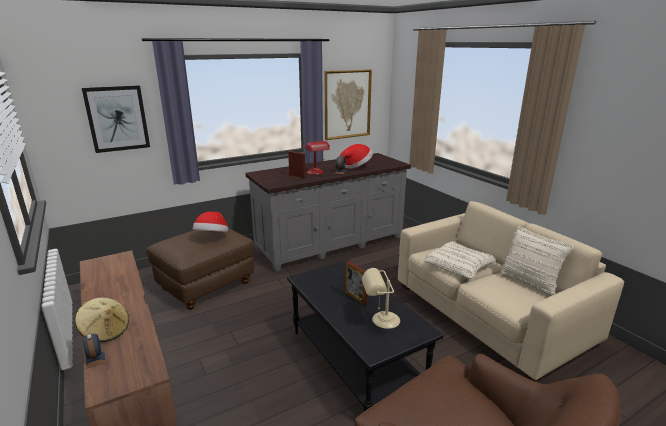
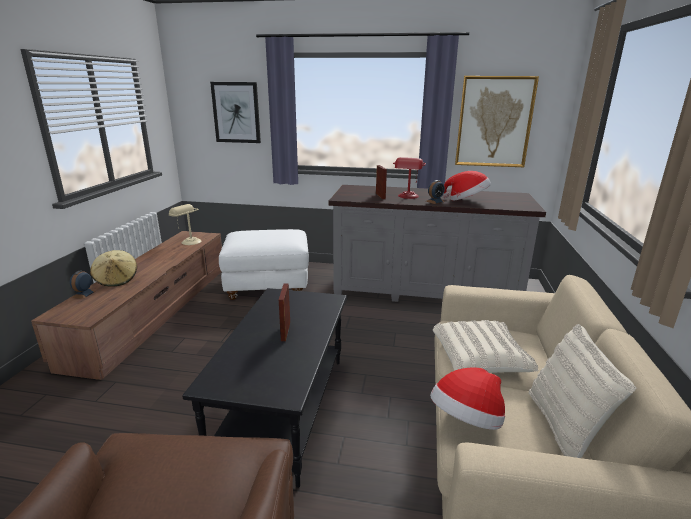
camera: 40 degrees right, 0 degrees up
brown ottoman [147,228,254,310] -> white ottoman [219,229,309,300]
hat [193,212,228,232] -> hat moved to [430,368,505,430]
beige table lamp [362,268,400,329] -> beige table lamp moved to [169,204,201,245]

